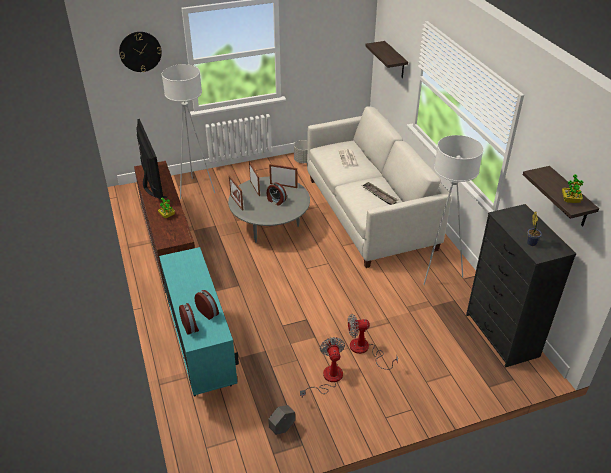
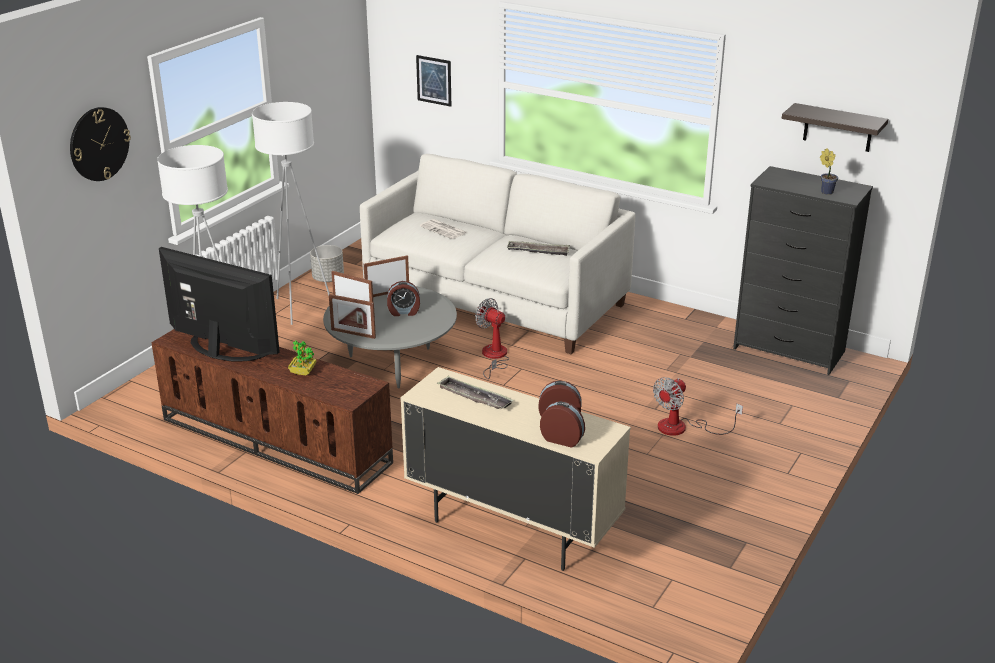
camera: 40 degrees left, 10 degrees down
turquoise cabinet [159,247,239,396] -> beige cabinet [400,367,631,571]
grey planter [268,405,295,435] -> none
fan [300,337,345,398] -> fan moved to [475,298,509,379]
shelf [365,41,408,78] -> picture [416,55,451,107]
white floor lamp [423,135,484,285] -> white floor lamp moved to [252,102,330,325]
potted plant [562,174,584,203] -> none
none -> tray [437,375,514,409]

